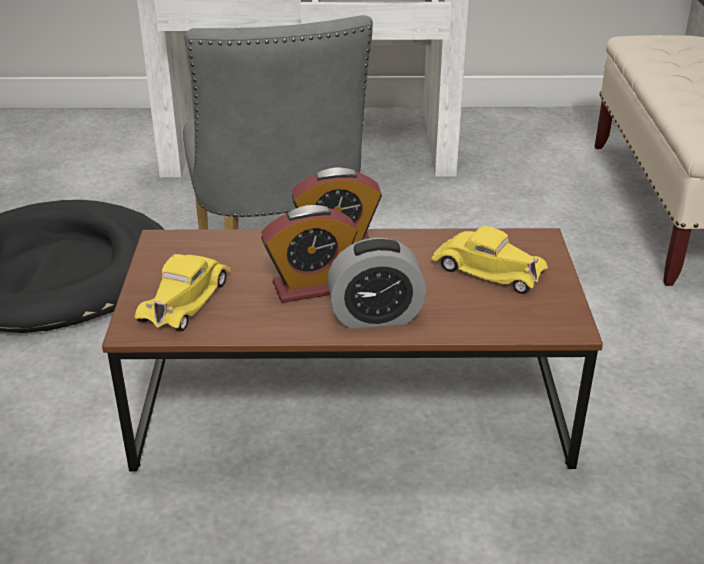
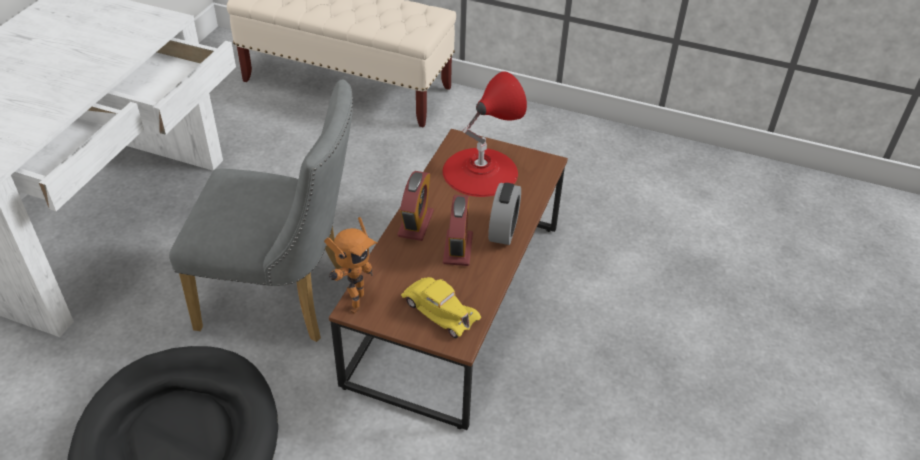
camera: 70 degrees left, 10 degrees up
yellow toy car [432,226,548,294] -> red table lamp [443,71,527,197]
none -> toy robot [324,217,377,314]

